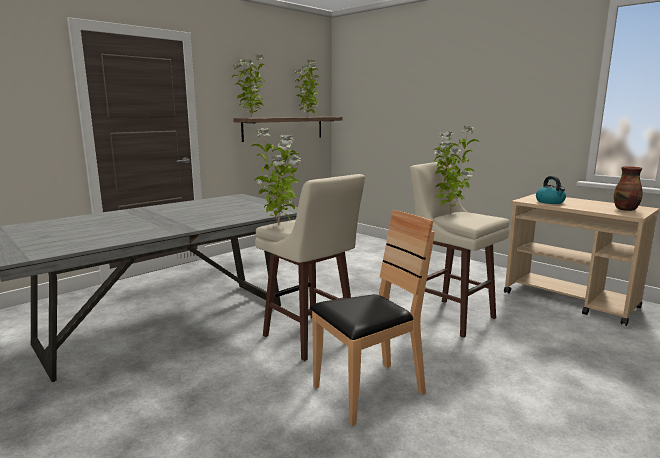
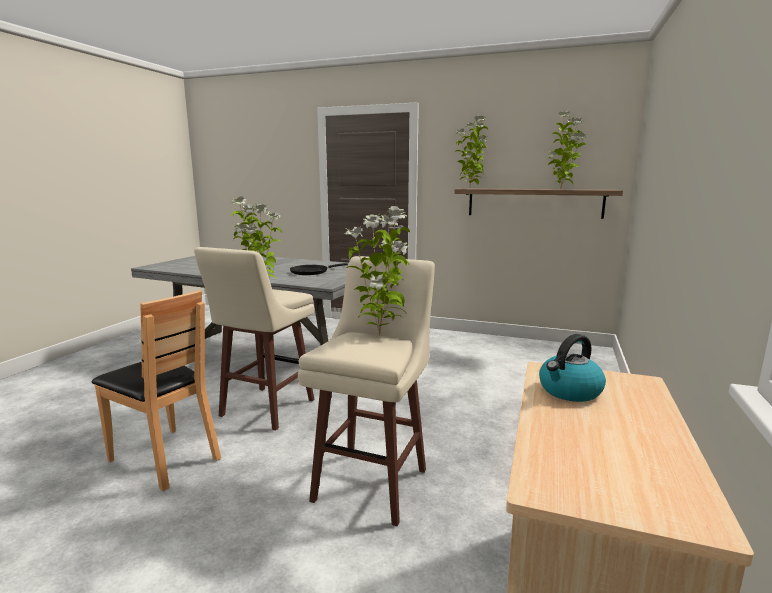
camera: 65 degrees right, 0 degrees up
vase [614,166,642,211] -> none
none -> black frying pan [290,263,348,275]

